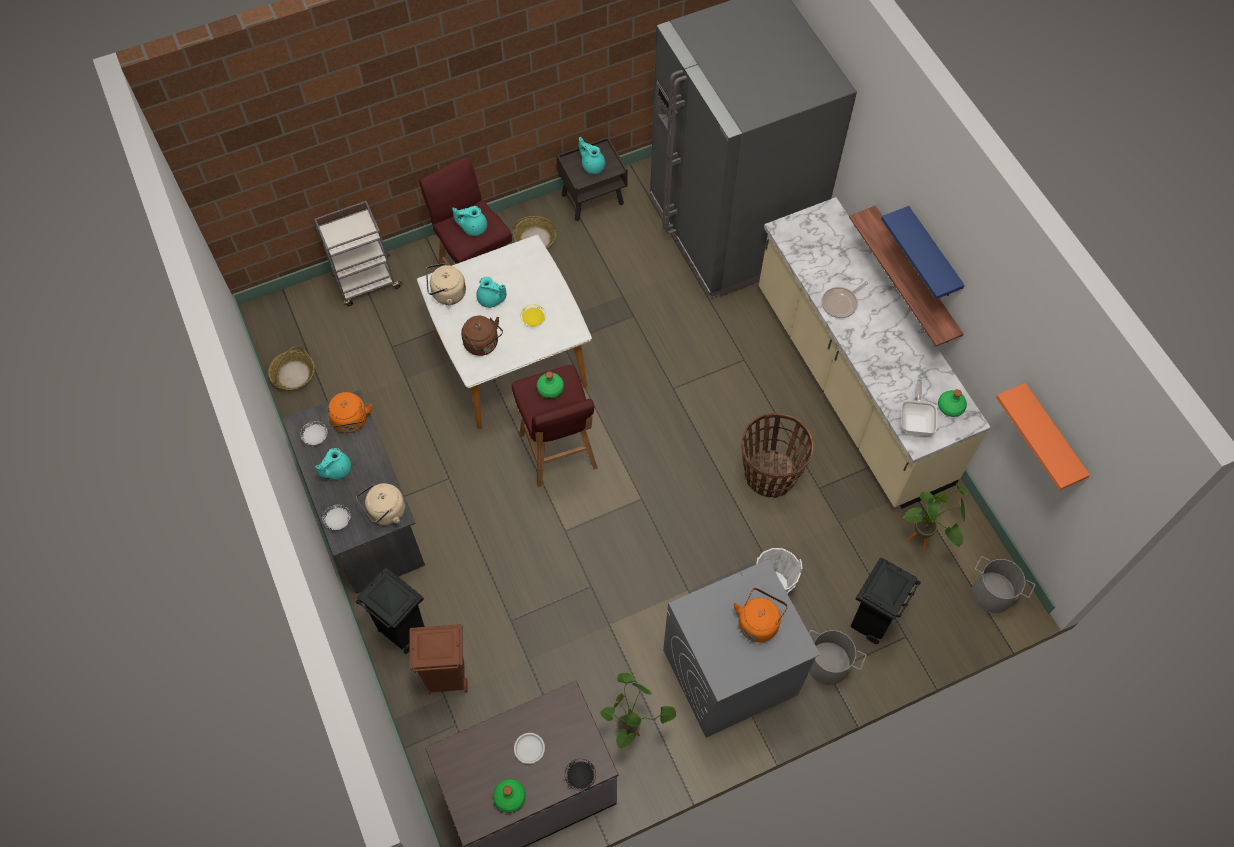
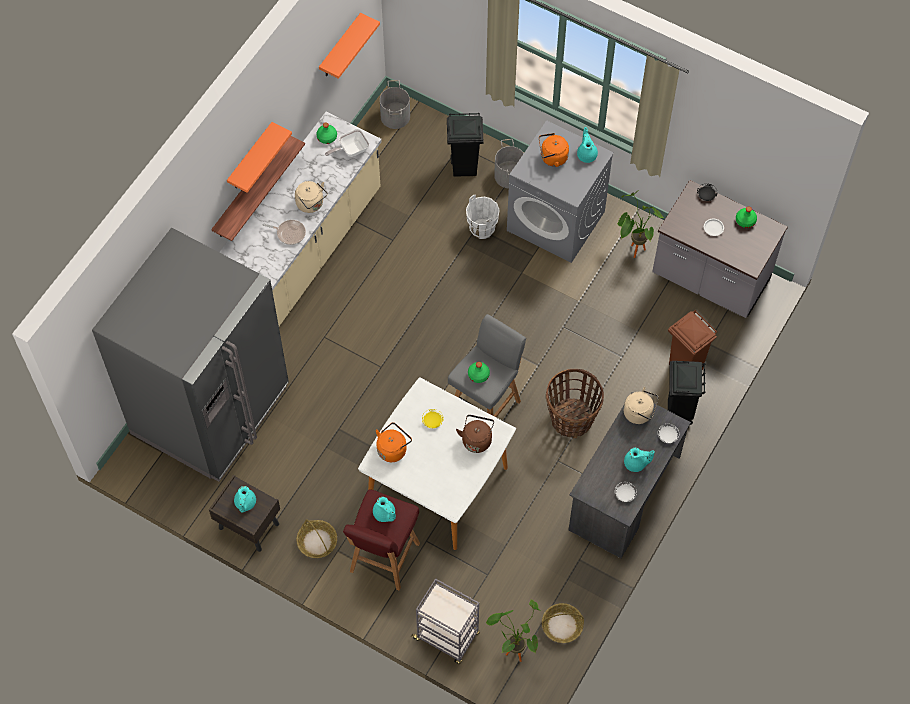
camera: 125 degrees left, 0 degrees up
orange kettle [327,392,373,433] -> orange kettle moved to [376,422,412,462]
beige kettle [426,263,466,305] -> beige kettle moved to [295,181,328,213]
turquoise teapot [476,277,506,308] -> turquoise teapot moved to [577,127,598,163]
red stool [512,365,598,487] -> grey stool [448,314,526,418]
basket [741,413,813,498] -> basket moved to [546,369,604,438]
blue shelf [881,206,965,299] -> orange shelf [227,122,292,193]
potted plant [902,483,968,550] -> potted plant moved to [486,599,541,662]

